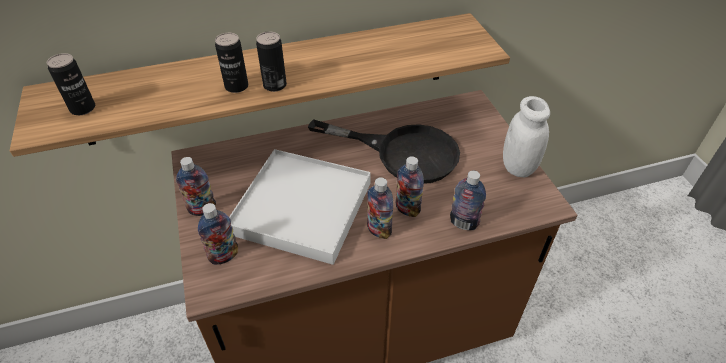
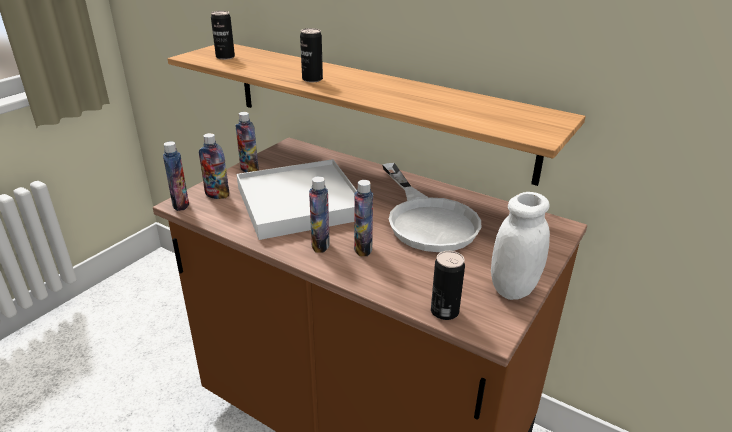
camera: 50 degrees right, 15 degrees down
can [256,32,287,92] -> can moved to [431,251,465,320]
black frying pan [308,119,460,184] -> white frying pan [382,163,481,252]
bottle [450,171,486,230] -> bottle moved to [163,141,189,211]

